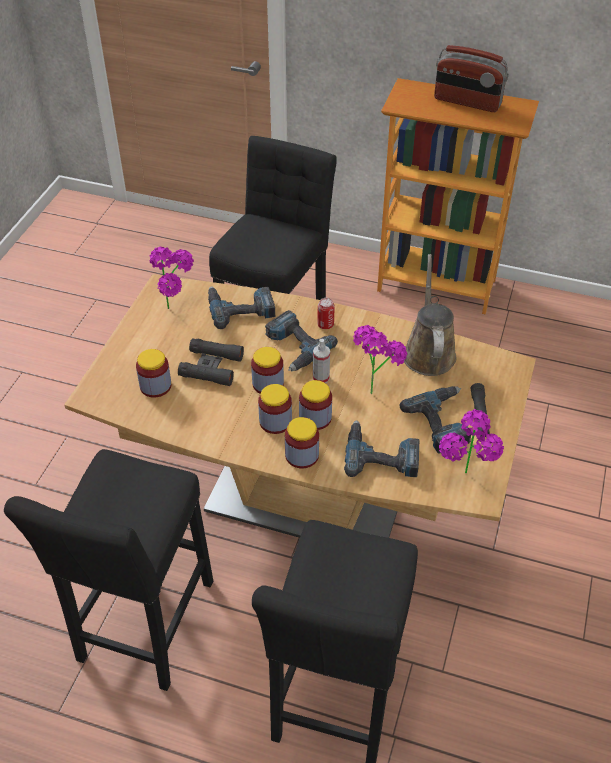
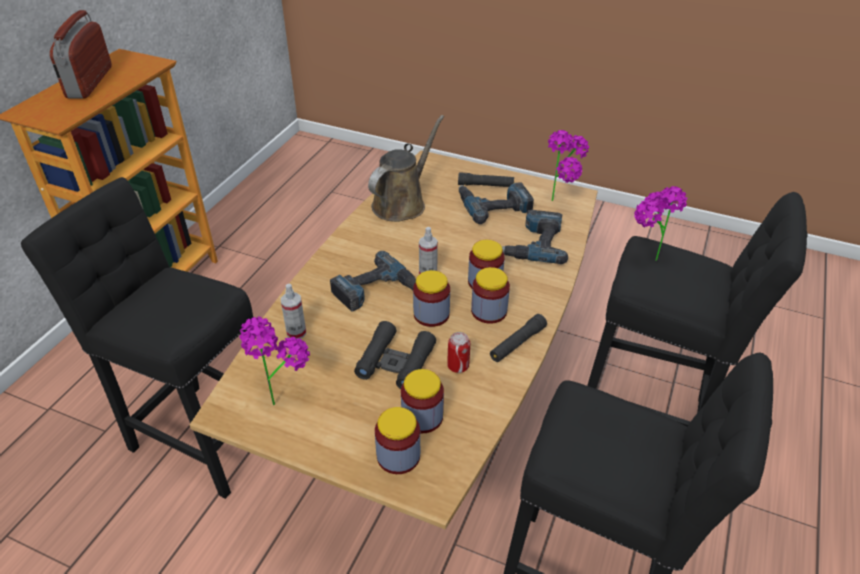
camera: 85 degrees left, 5 degrees down
power drill [208,287,275,329] -> spray bottle [281,283,306,339]
jar [285,417,319,468] -> jar moved to [375,407,420,474]
can [317,298,334,329] -> can moved to [447,332,470,373]
potted plant [353,325,407,394] -> potted plant moved to [634,186,687,261]
brown watering can [404,254,457,376] -> brown watering can turned 120 degrees clockwise [368,115,444,222]
radio [434,45,509,112] -> radio turned 150 degrees clockwise [50,10,112,99]
none -> black flashlight [490,314,547,362]

